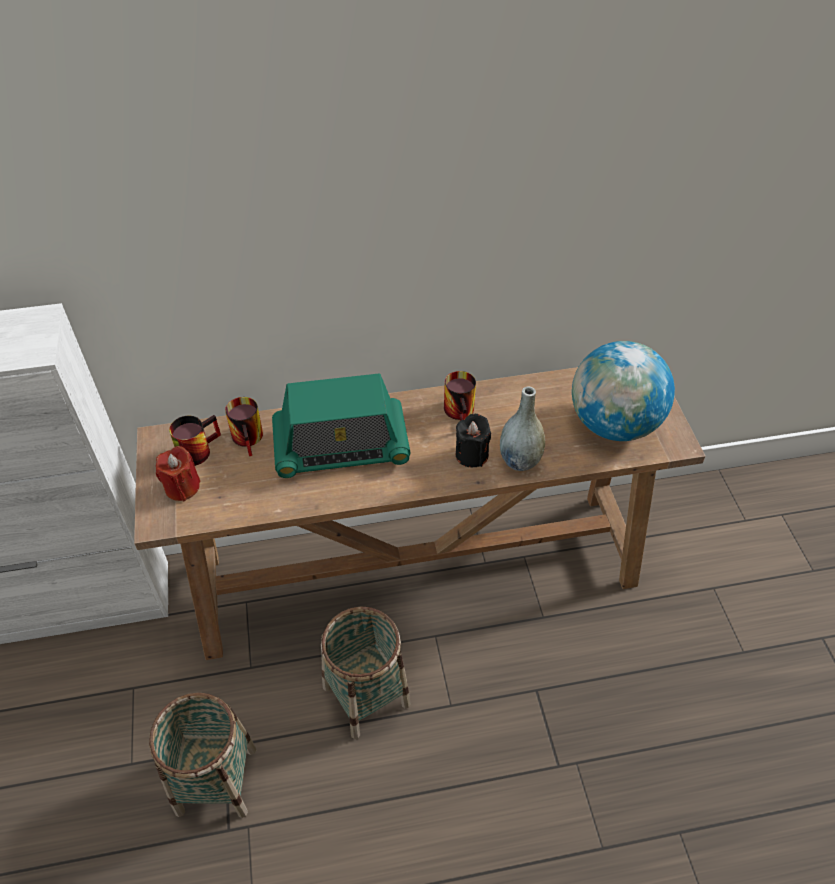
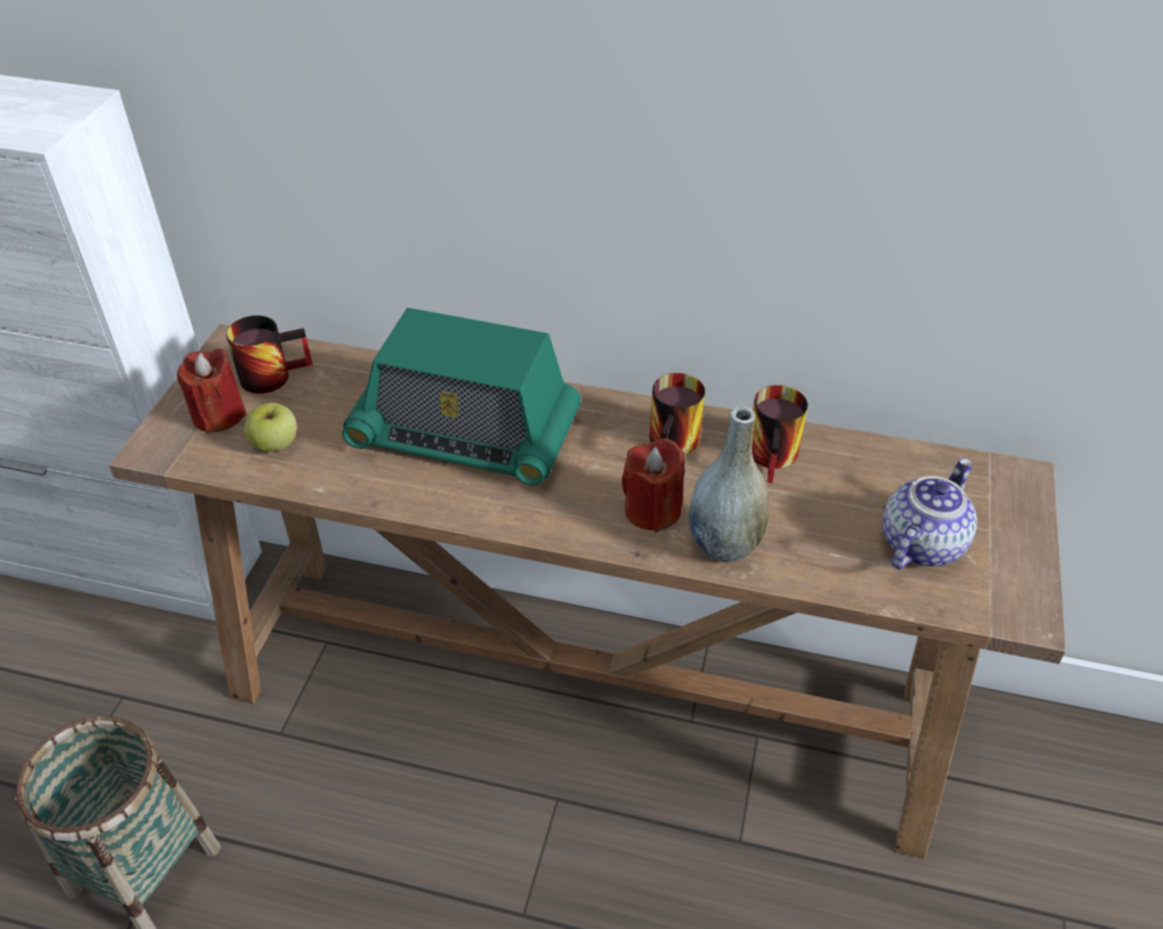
camera: 25 degrees right, 5 degrees down
mug [225,397,263,456] -> mug moved to [752,385,808,483]
basket [321,606,411,739] -> none
black candle [456,414,491,467] -> red candle [622,438,685,532]
globe [572,341,675,441] -> teapot [882,458,977,570]
none -> apple [244,403,297,452]

